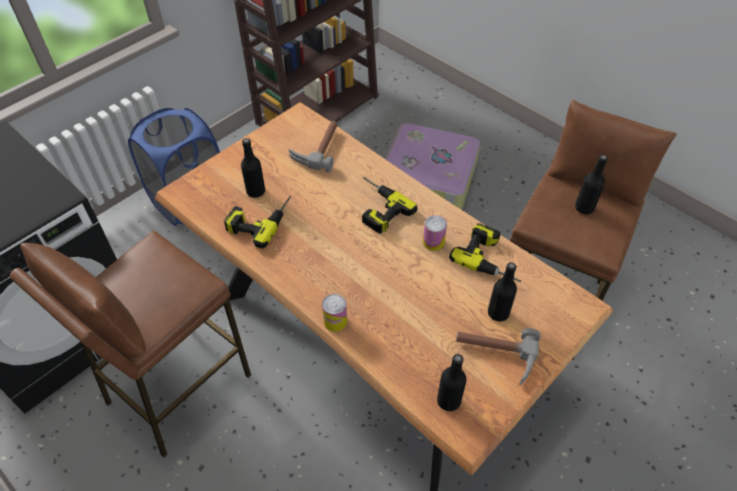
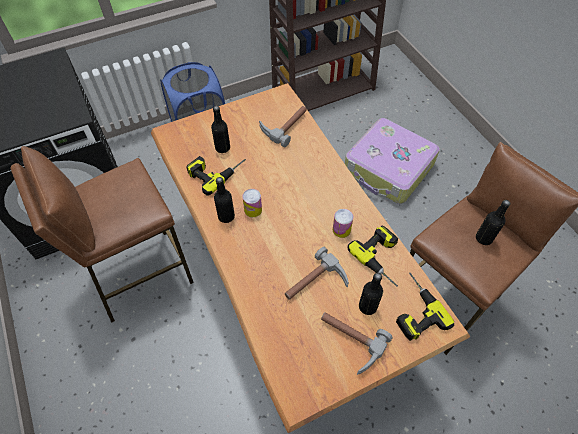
camera: 20 degrees right, 5 degrees up
can [322,294,347,332] -> can moved to [242,189,262,217]
power drill [362,177,418,234] -> power drill moved to [396,273,454,341]
black bottle [437,354,466,411] -> black bottle moved to [214,177,235,223]
none -> hammer [285,247,349,300]

